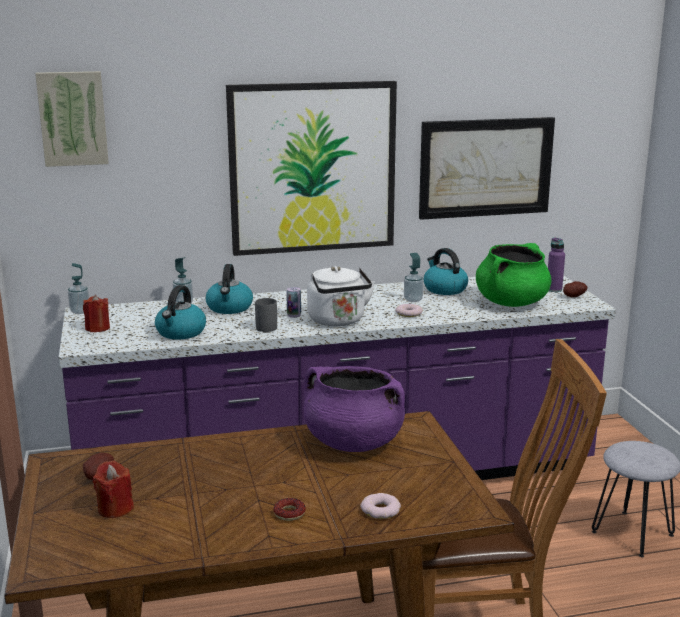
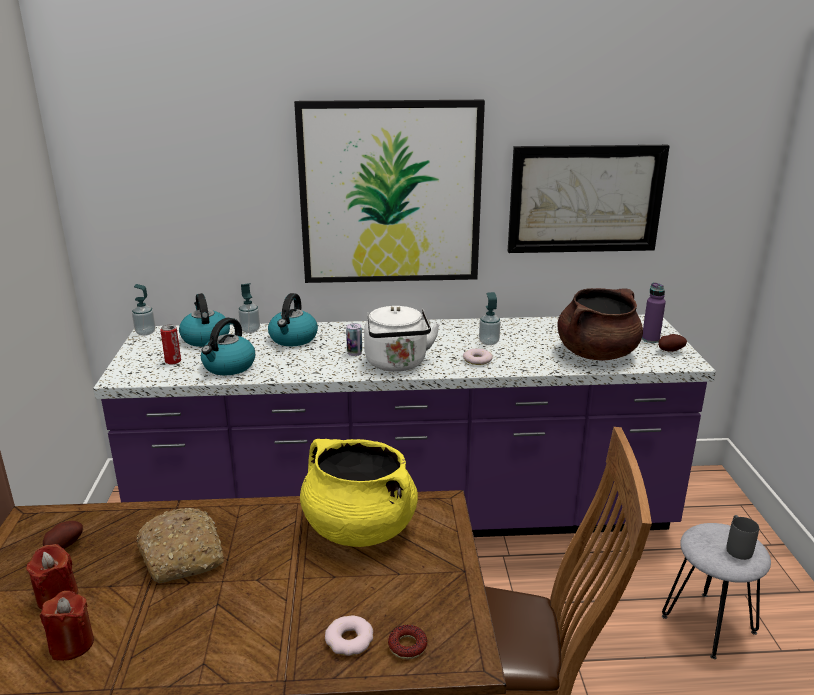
camera: 10 degrees right, 5 degrees up
picture [35,71,109,167] -> none
red candle [83,295,110,332] -> red candle moved to [40,591,94,661]
grey mug [255,298,277,332] -> grey mug moved to [726,515,759,560]
donut [273,498,306,521] -> donut moved to [388,625,427,659]
purple cooking pot [303,366,405,452] -> yellow cooking pot [300,439,418,547]
kettle [424,248,468,295] -> kettle moved to [179,293,230,347]
green cooking pot [476,243,551,307] -> brown cooking pot [557,288,643,360]
none -> bread [137,508,224,583]
none -> can [160,325,181,364]

